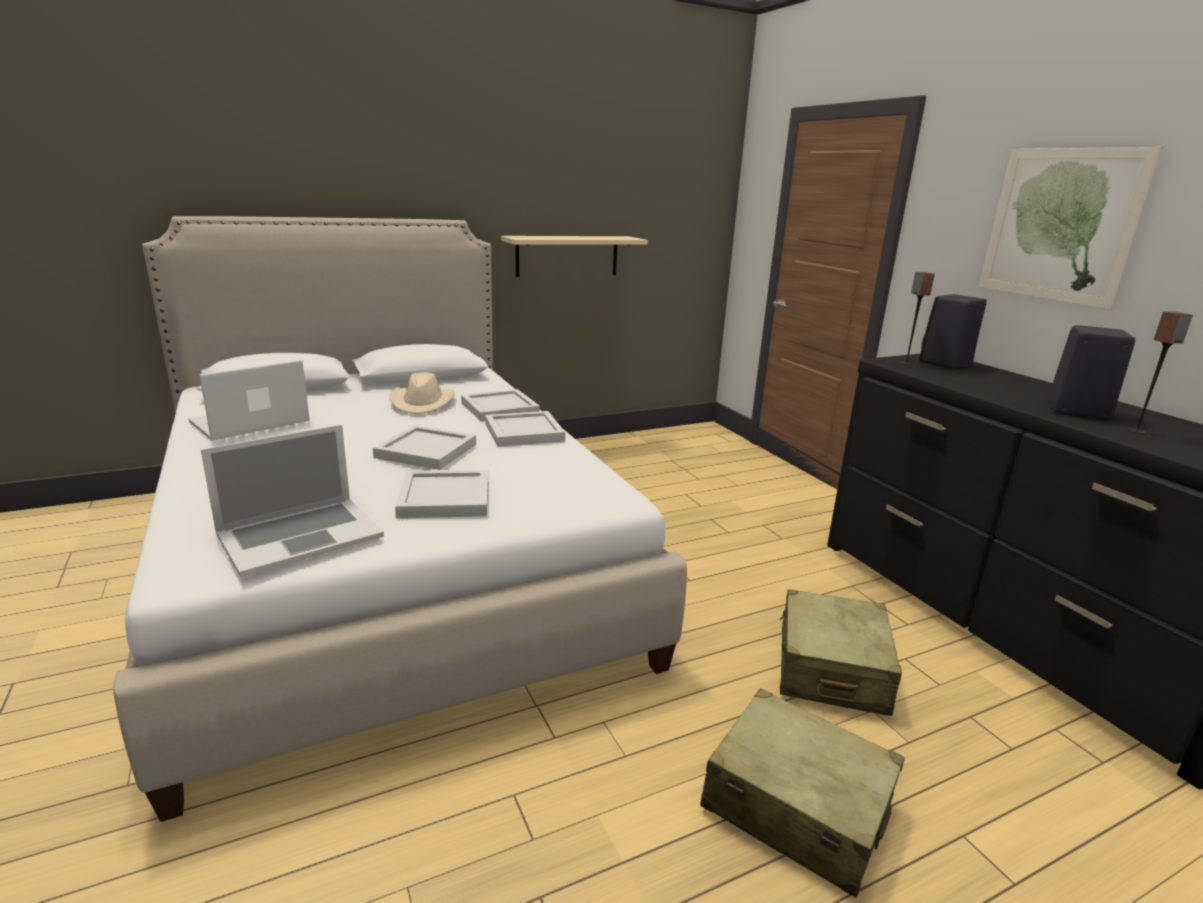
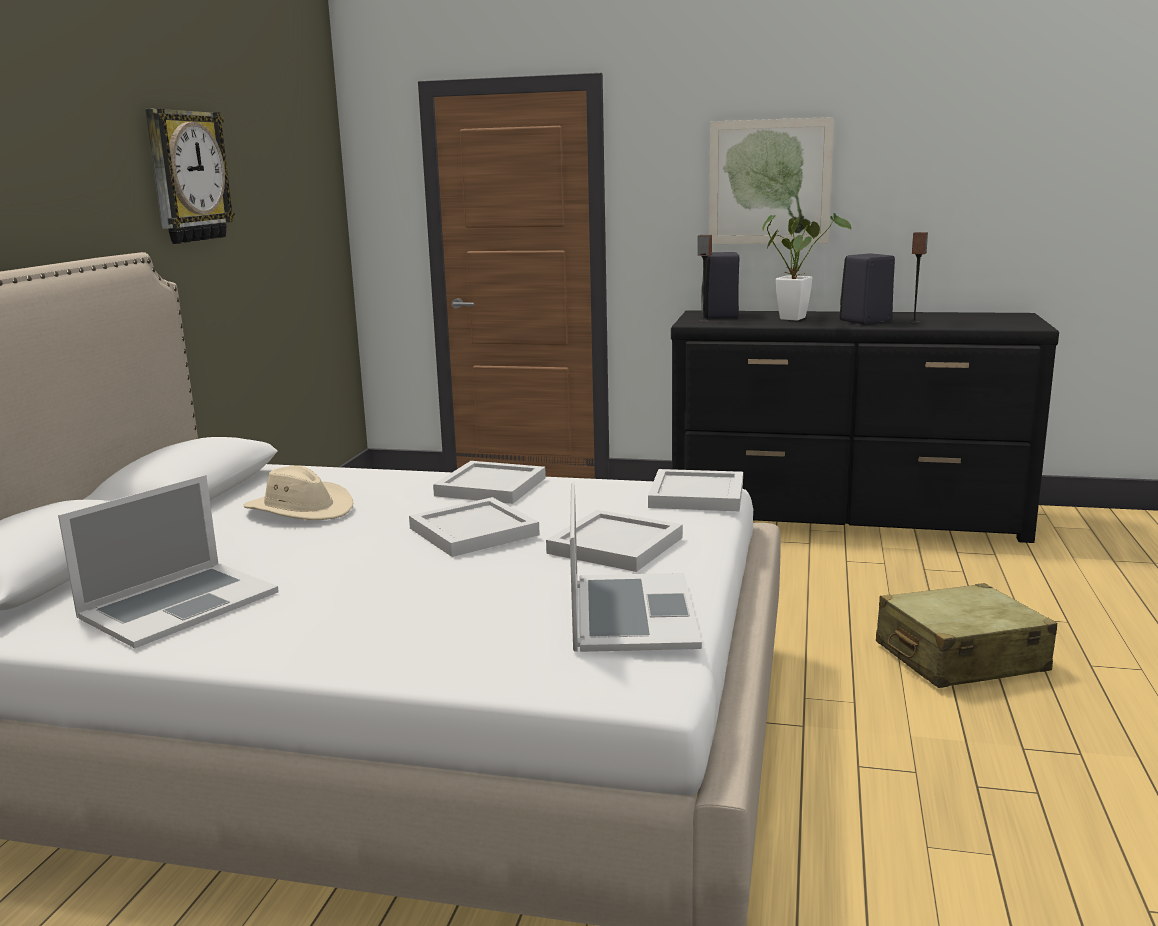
camera: 50 degrees left, 5 degrees down
laptop [188,360,310,441] -> laptop turned 135 degrees counterclockwise [58,475,279,648]
white tray [461,389,540,421] -> white tray moved to [648,469,743,511]
beige shelf [501,236,648,277] -> none
beige suitcase [780,589,902,716] -> none
none -> wall clock [145,108,235,244]
none -> potted plant [762,213,852,321]

